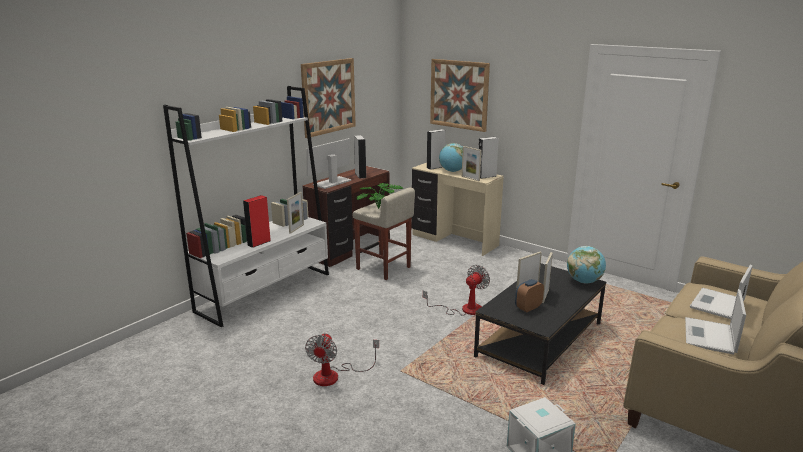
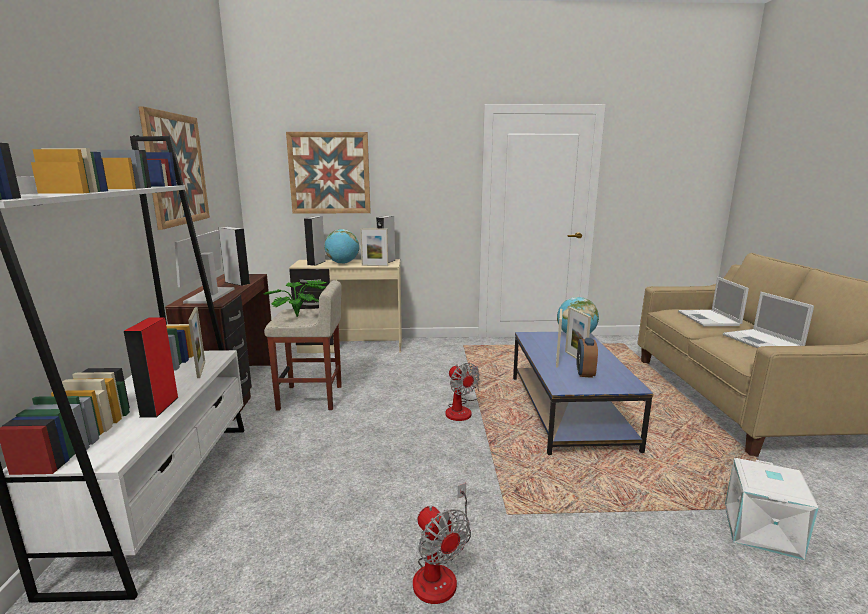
camera: 40 degrees left, 5 degrees down
fan [423,265,490,316] -> fan turned 150 degrees clockwise [445,363,480,421]
black coffee table [474,263,606,385] -> blue coffee table [513,332,654,455]

